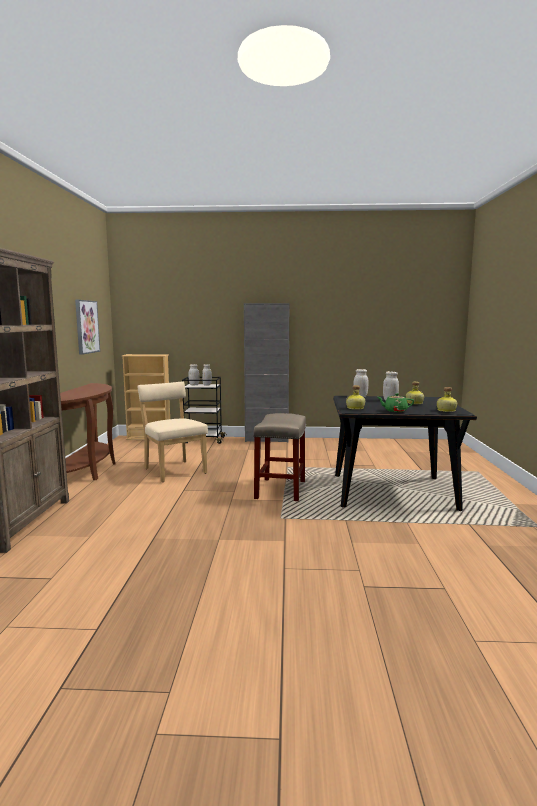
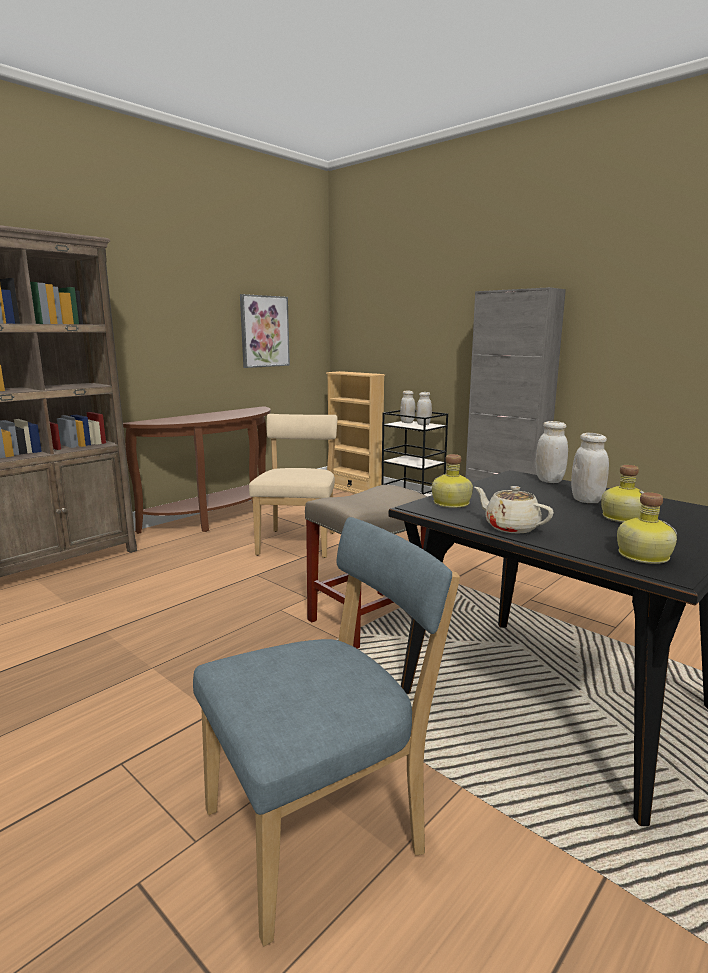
camera: 40 degrees right, 5 degrees up
green teapot [378,393,414,412] -> beige teapot [474,486,554,534]
none -> blue chair [193,517,460,946]

